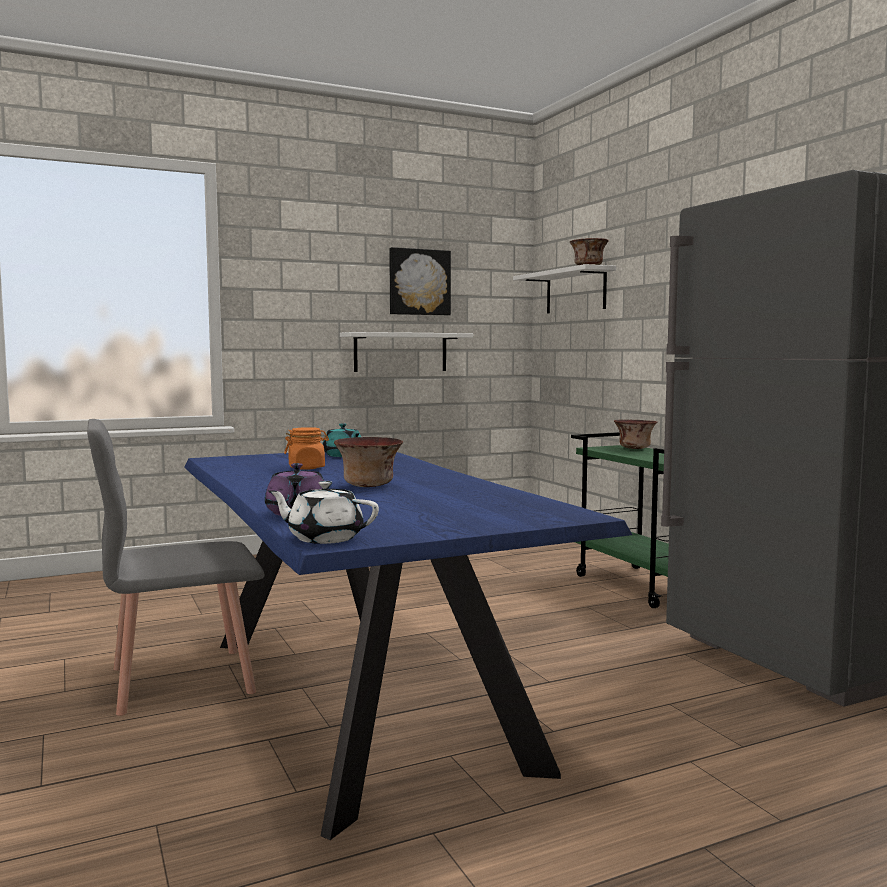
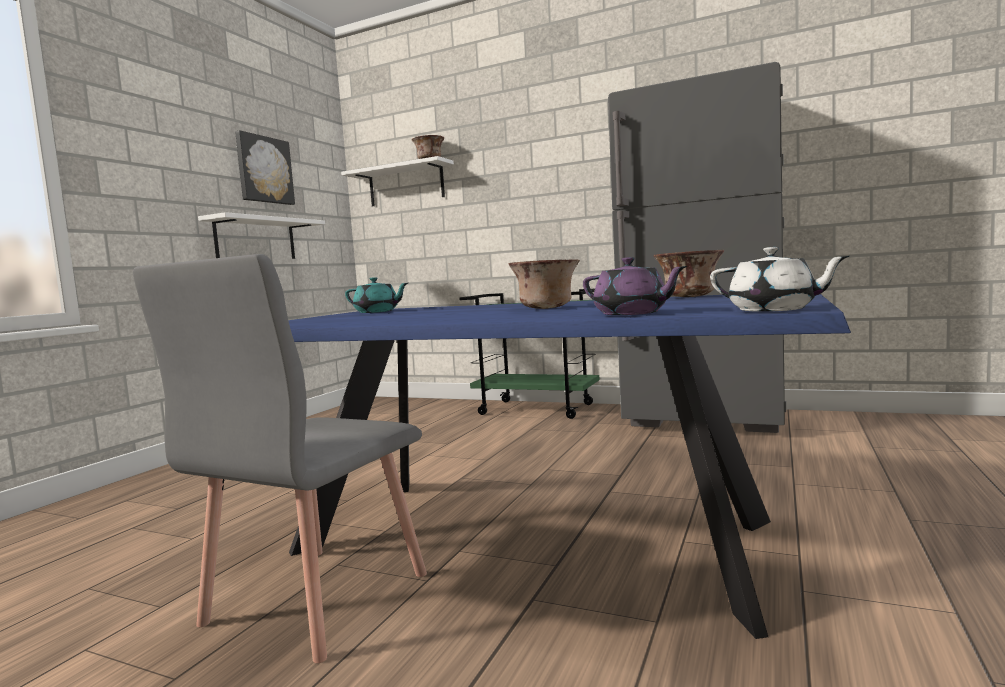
camera: 40 degrees left, 0 degrees up
white teapot [268,481,379,544] -> white teapot turned 120 degrees counterclockwise [710,247,849,312]
orange jar [284,427,329,470] -> none
bowl [614,420,657,449] -> bowl moved to [654,250,724,297]

